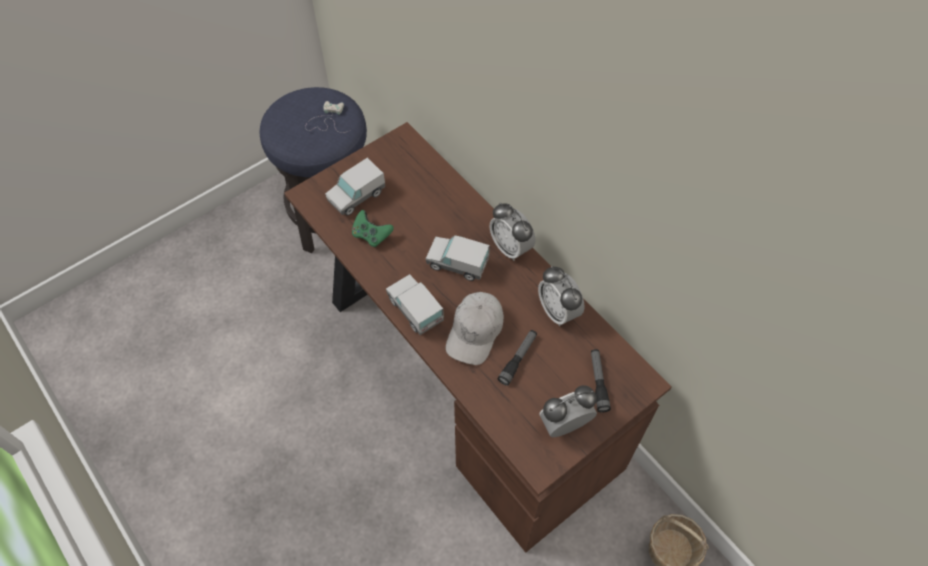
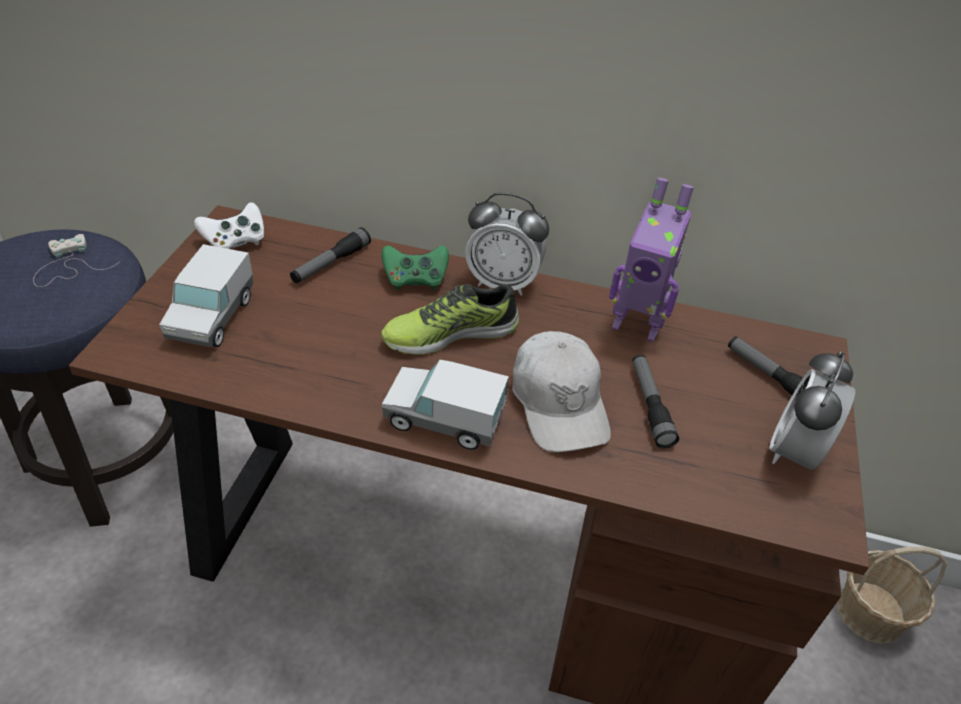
camera: 40 degrees left, 15 degrees down
green game controller [352,210,394,247] -> green game controller moved to [382,245,449,290]
toy truck [426,235,490,281] -> shoe [381,284,519,355]
alarm clock [538,266,585,326] -> toy robot [609,178,694,341]
none -> white game controller [194,202,264,249]
none -> flashlight [290,227,371,283]

